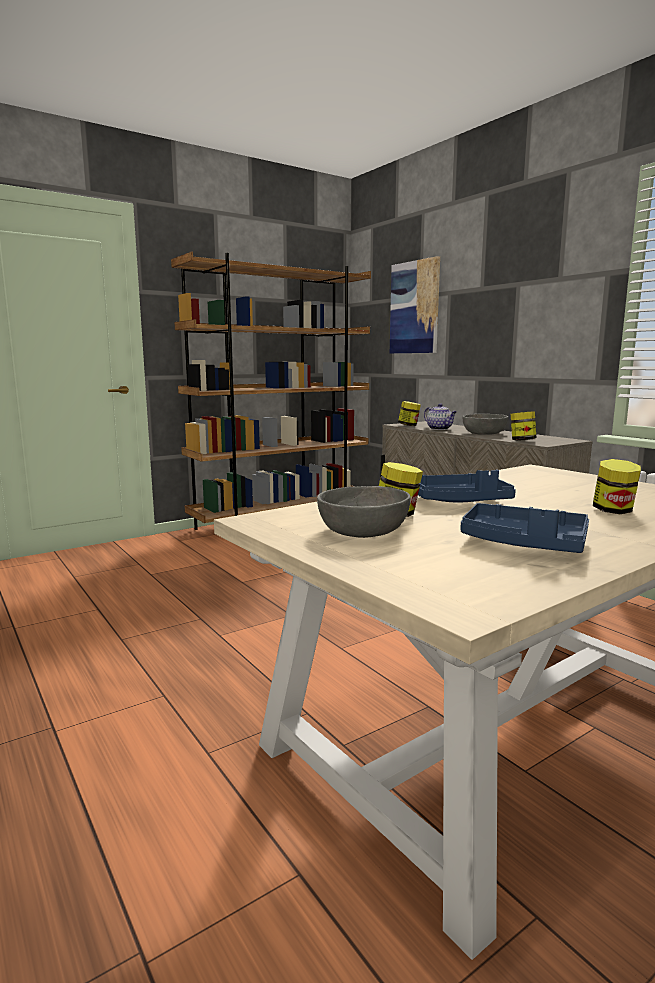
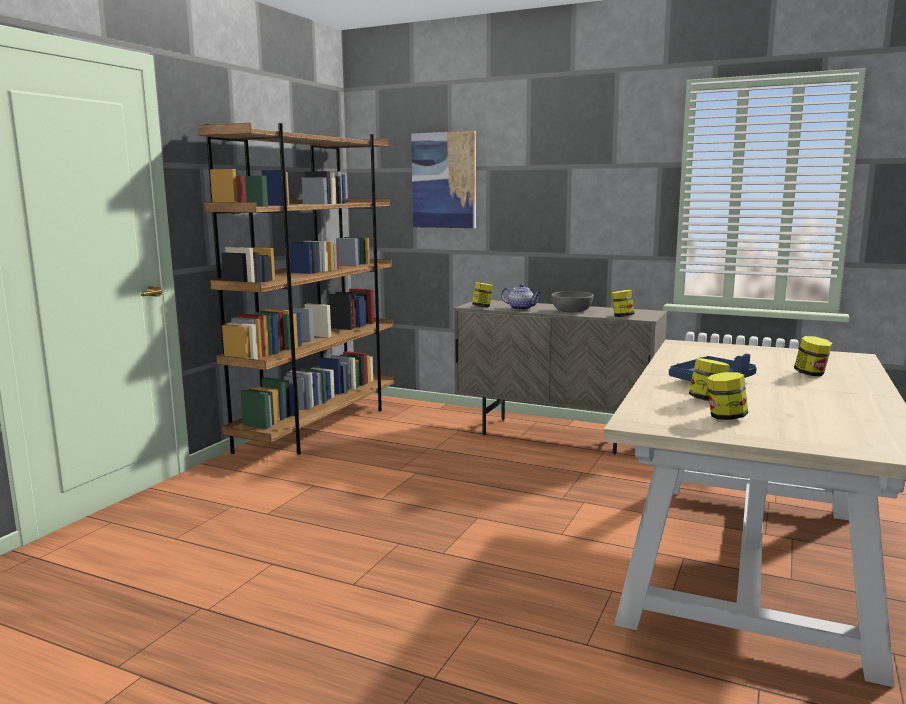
camera: 30 degrees left, 0 degrees up
grey bowl [317,486,411,538] -> jar [707,372,748,420]
blue tray [461,503,589,553] -> none

